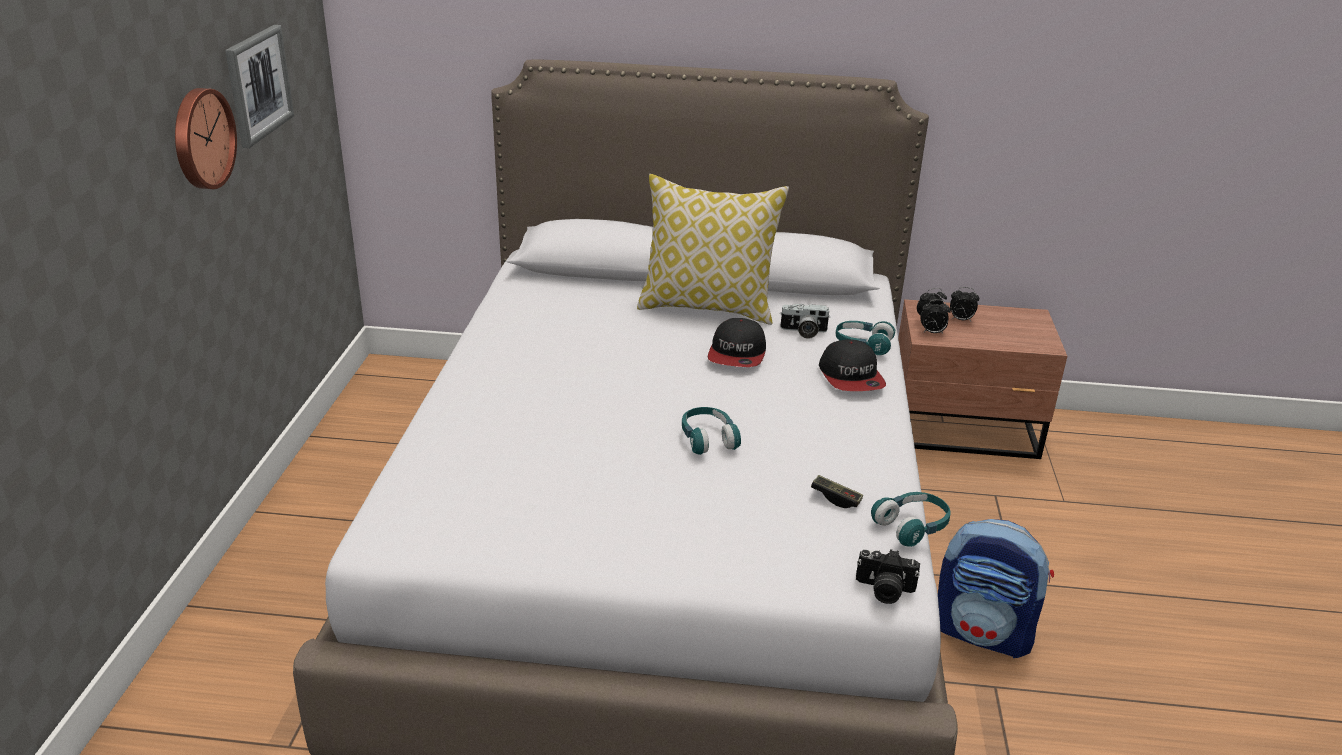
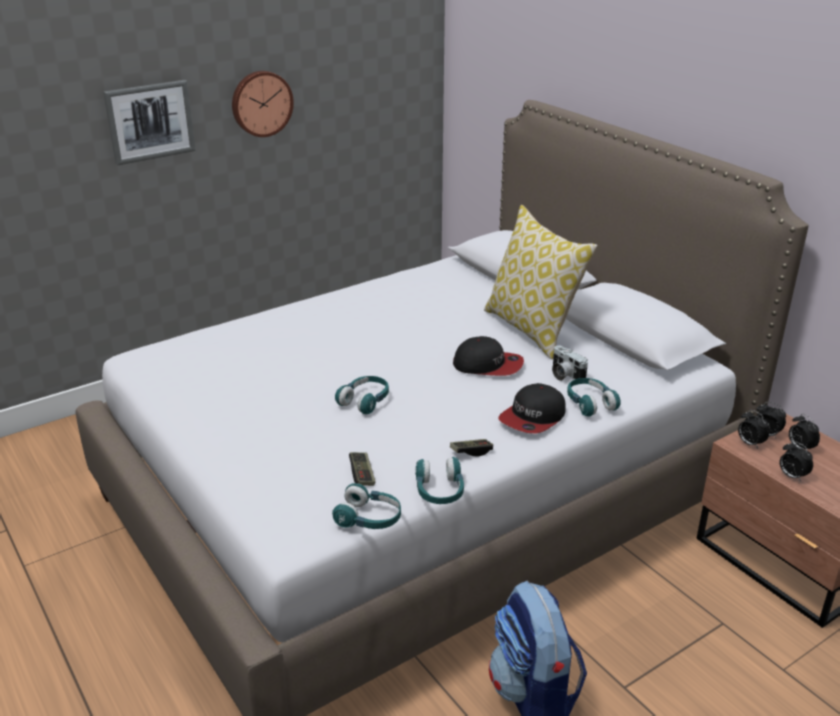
camera: 50 degrees right, 0 degrees up
picture [225,25,294,148] -> picture moved to [103,80,196,165]
cap [708,318,766,367] -> cap turned 135 degrees counterclockwise [453,336,524,376]
camera [856,549,920,604] -> none
none -> turquoise headphones [415,457,464,504]
none -> game controller [450,439,493,457]
none -> alarm clock [780,441,813,482]

